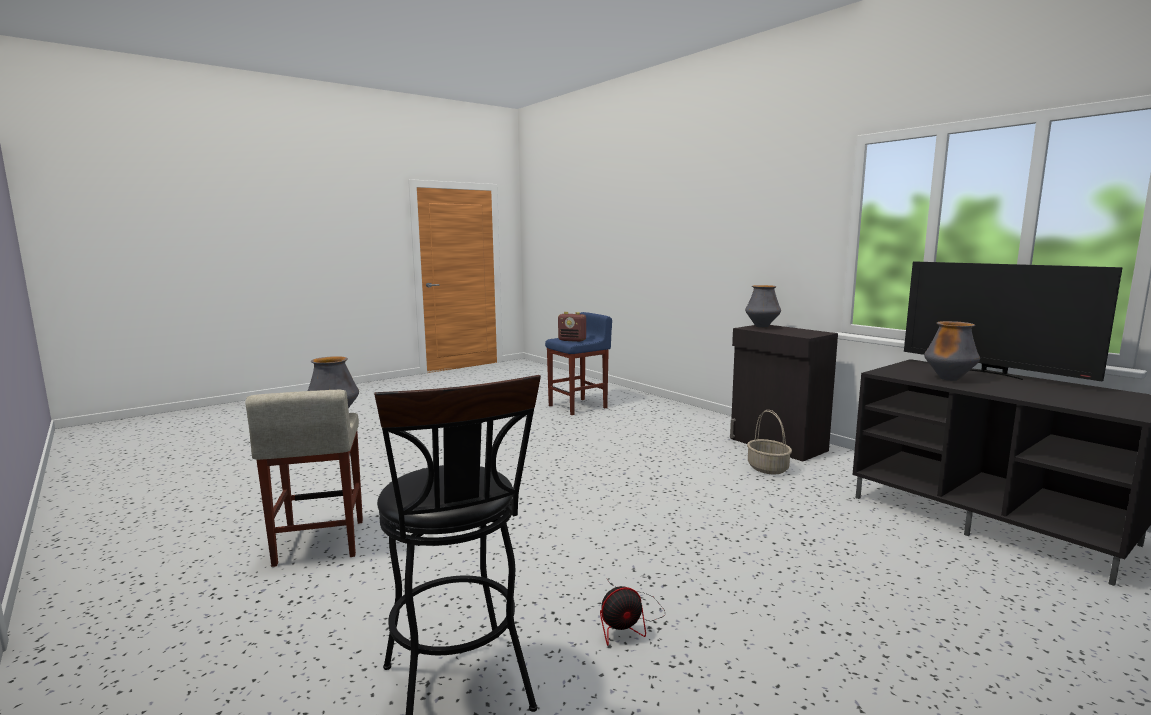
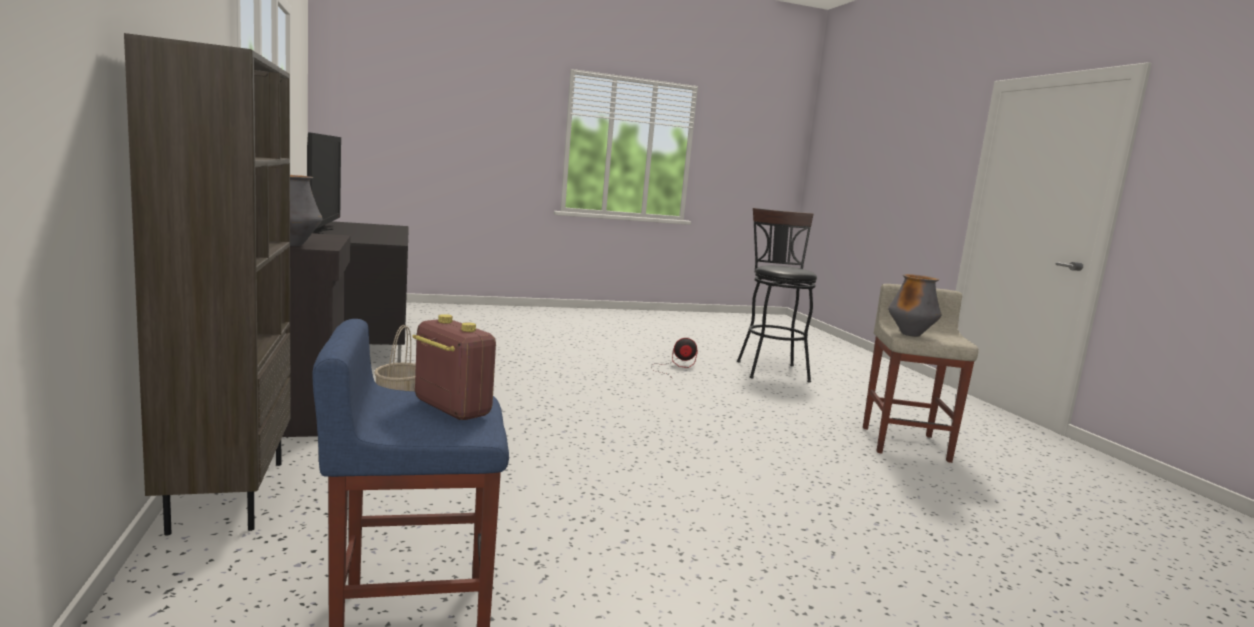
camera: 160 degrees left, 0 degrees up
vase [924,321,980,381] -> none
none -> brown bookcase [124,33,290,536]

